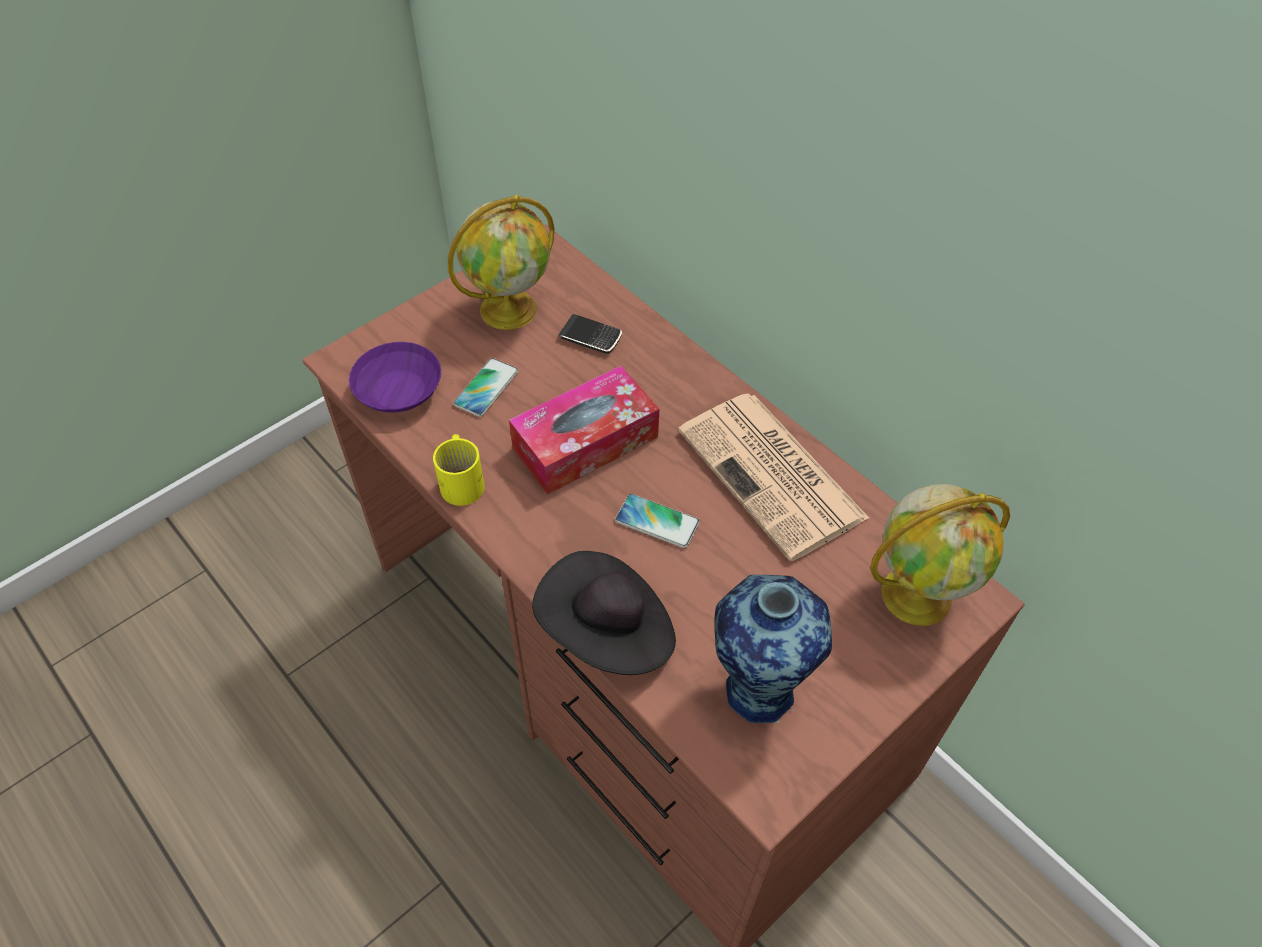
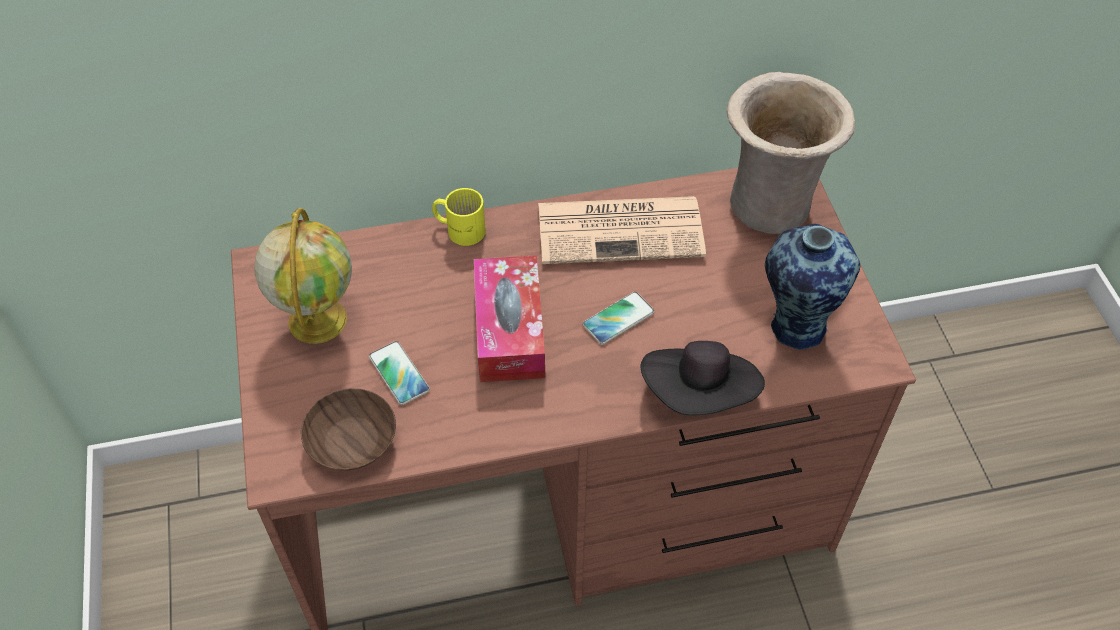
camera: 60 degrees left, 0 degrees up
purple bowl [349,342,441,413] -> brown bowl [301,388,396,470]
yellow mug [433,434,485,506] -> yellow mug moved to [432,188,486,246]
phone [558,314,622,354] -> none
globe [871,484,1010,626] -> beige vase [727,72,855,234]

